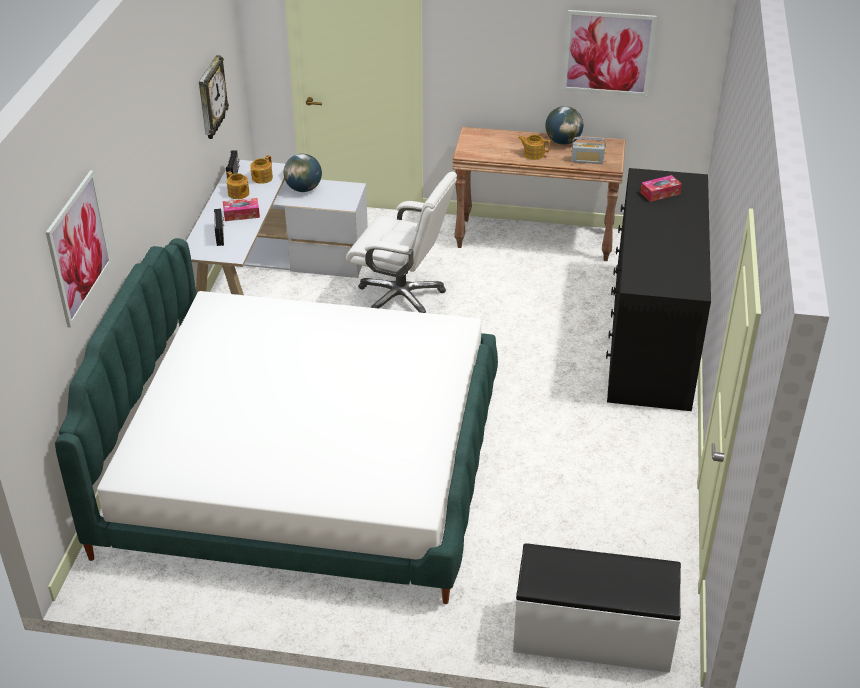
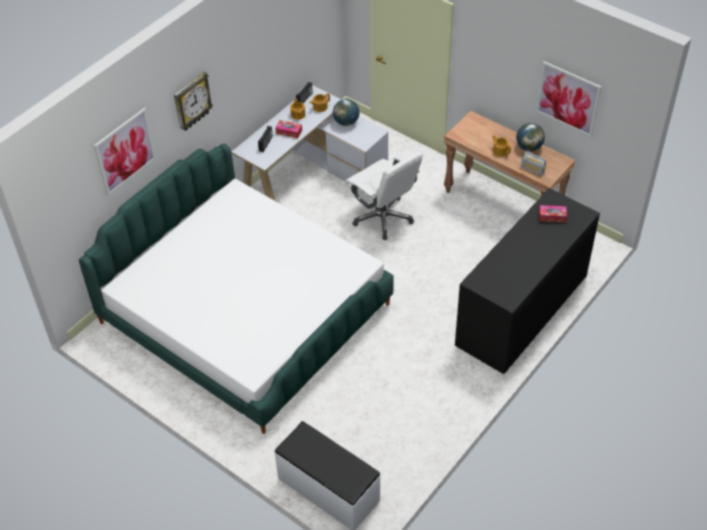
camera: 30 degrees right, 10 degrees up
wall clock [199,55,229,139] -> wall clock moved to [174,72,213,131]

